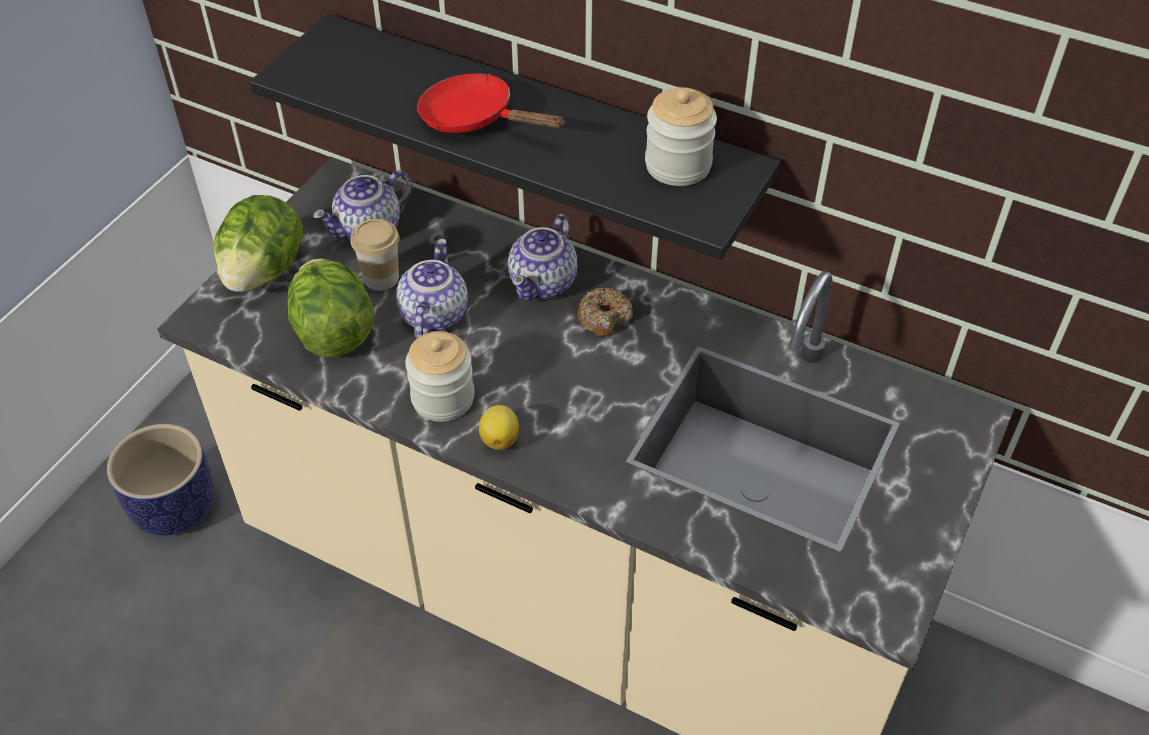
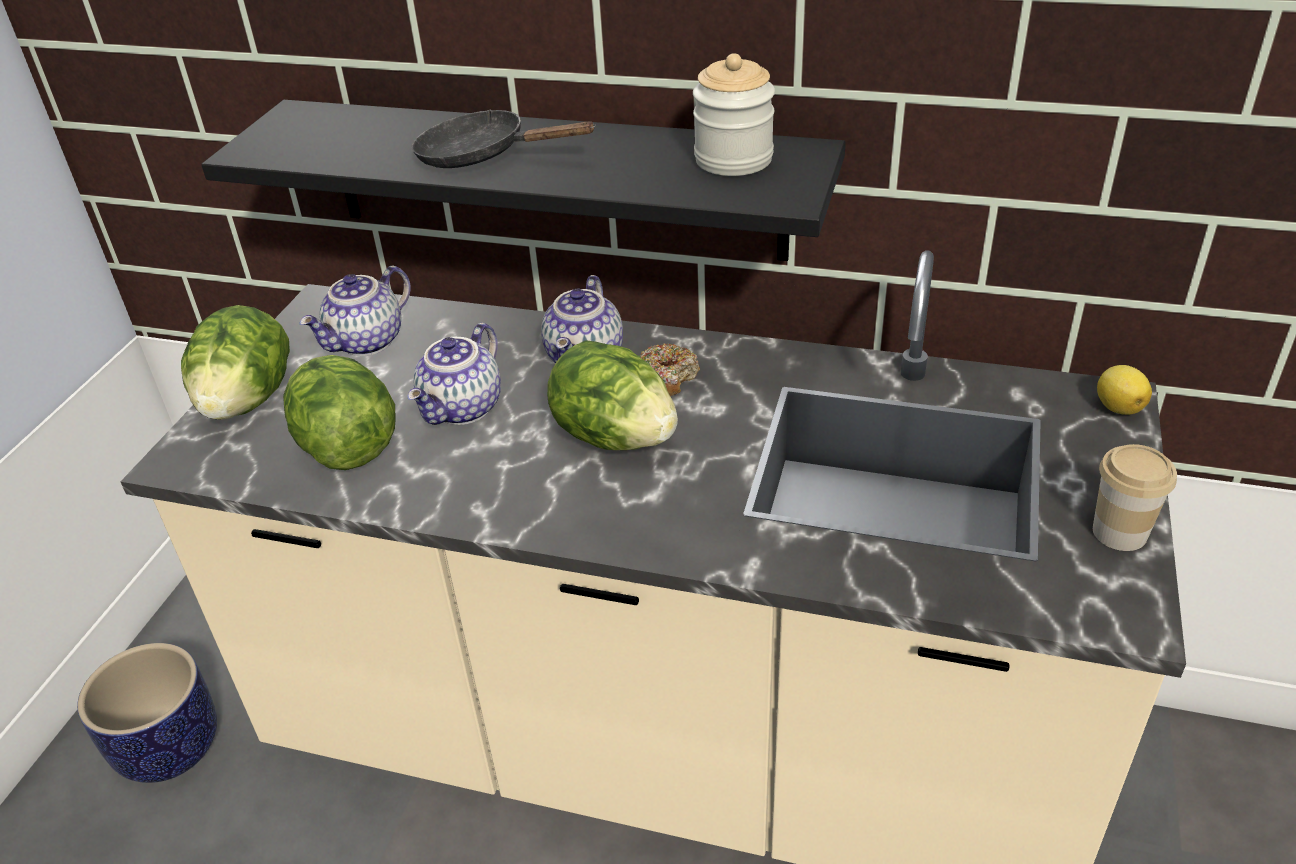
camera: 10 degrees left, 10 degrees down
cup [350,219,399,291] -> cup moved to [1093,444,1177,551]
teapot [396,238,468,339] -> teapot turned 150 degrees counterclockwise [408,323,501,425]
jar [405,331,475,422] -> none
red frying pan [417,73,566,133] -> black frying pan [412,110,596,168]
lemon [479,405,519,450] -> lemon moved to [1097,365,1152,415]
none -> lettuce [547,340,678,450]

